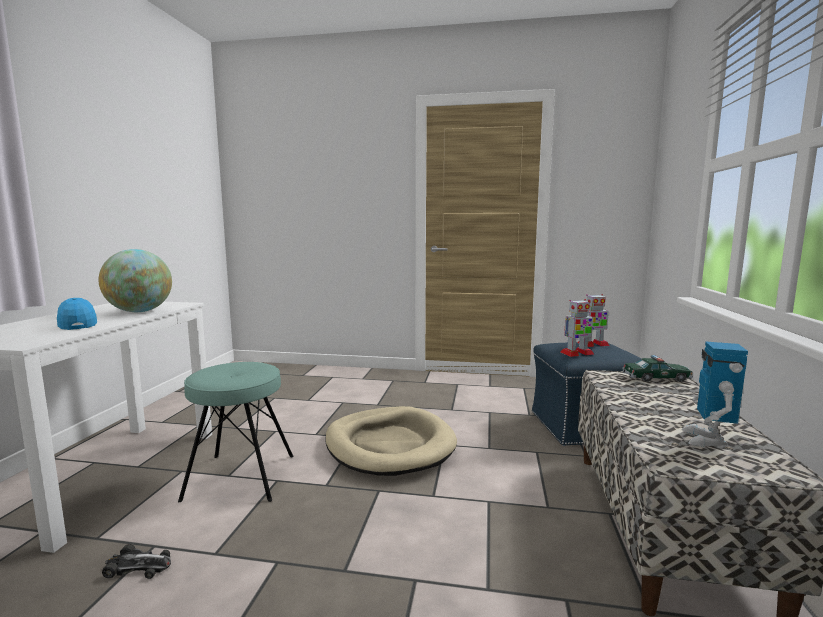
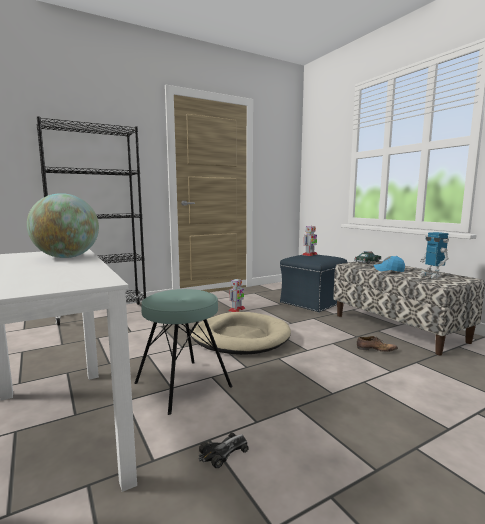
camera: 40 degrees left, 0 degrees up
blue cap [57,298,97,330] -> blue cap moved to [373,256,405,272]
toy robot [561,299,594,357] -> toy robot moved to [229,278,245,312]
none -> black bookcase [36,116,146,325]
none -> shoe [357,336,398,352]

